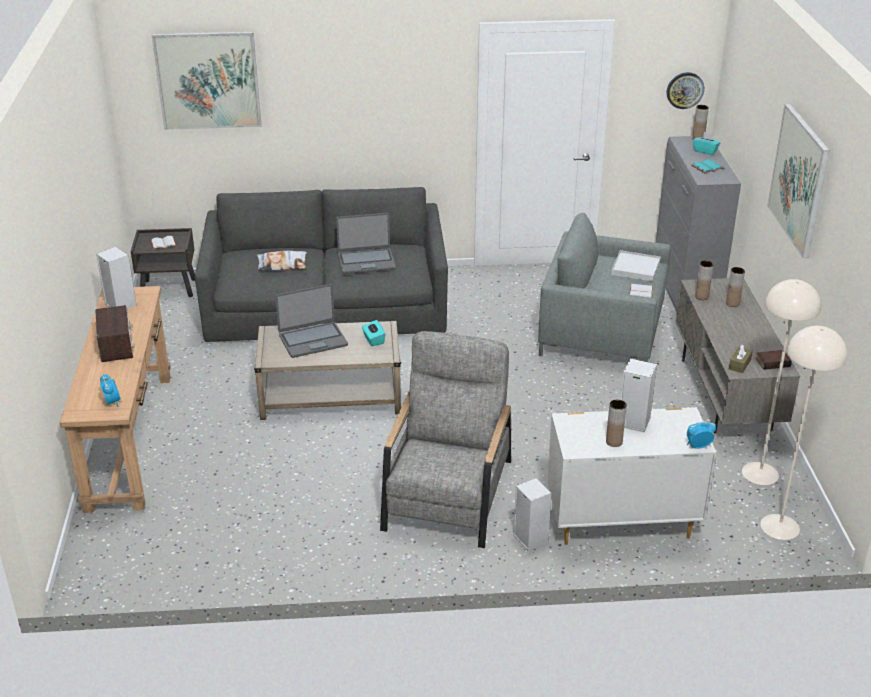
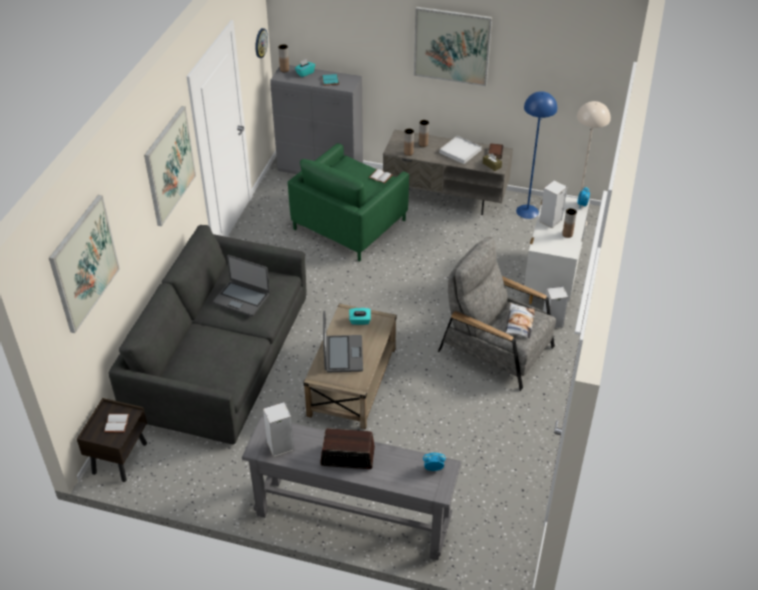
camera: 70 degrees left, 10 degrees up
brown console table [60,286,171,513] -> grey console table [242,416,461,560]
pillow [257,251,307,271] -> pillow moved to [505,303,535,338]
laptop [336,213,396,274] -> laptop turned 105 degrees clockwise [213,255,270,316]
grey armchair [538,213,671,362] -> green armchair [287,143,409,262]
white tray [611,250,661,282] -> white tray moved to [439,136,482,164]
beige floor lamp [742,279,821,485] -> blue floor lamp [516,91,557,219]
none -> picture [144,106,196,226]

